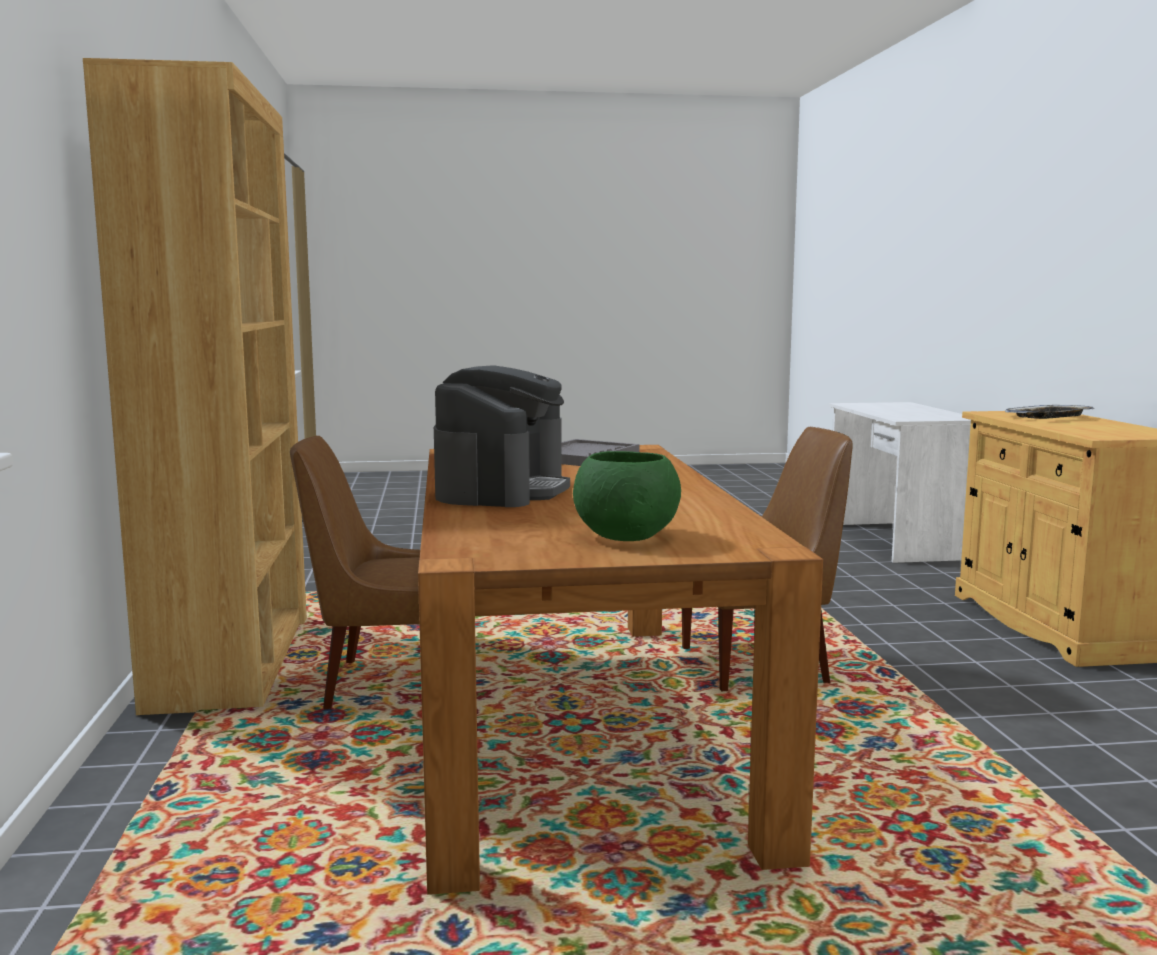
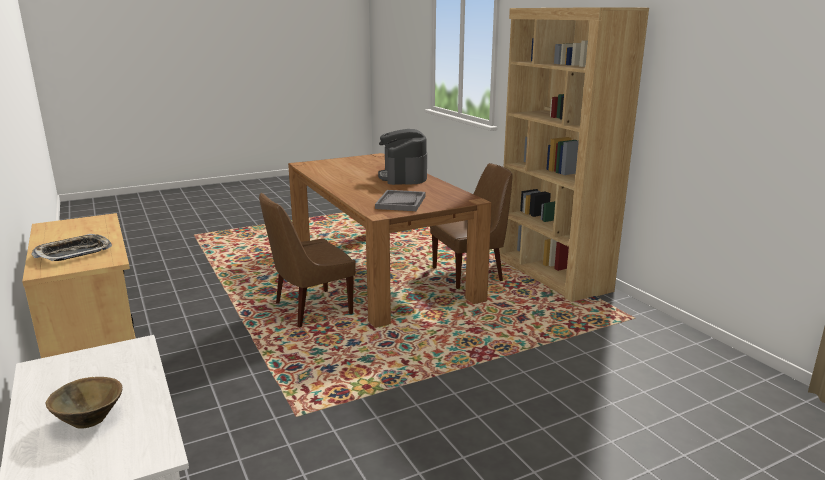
camera: 160 degrees right, 10 degrees up
green bowl [573,451,681,541] -> none
none -> brown bowl [45,377,122,429]

